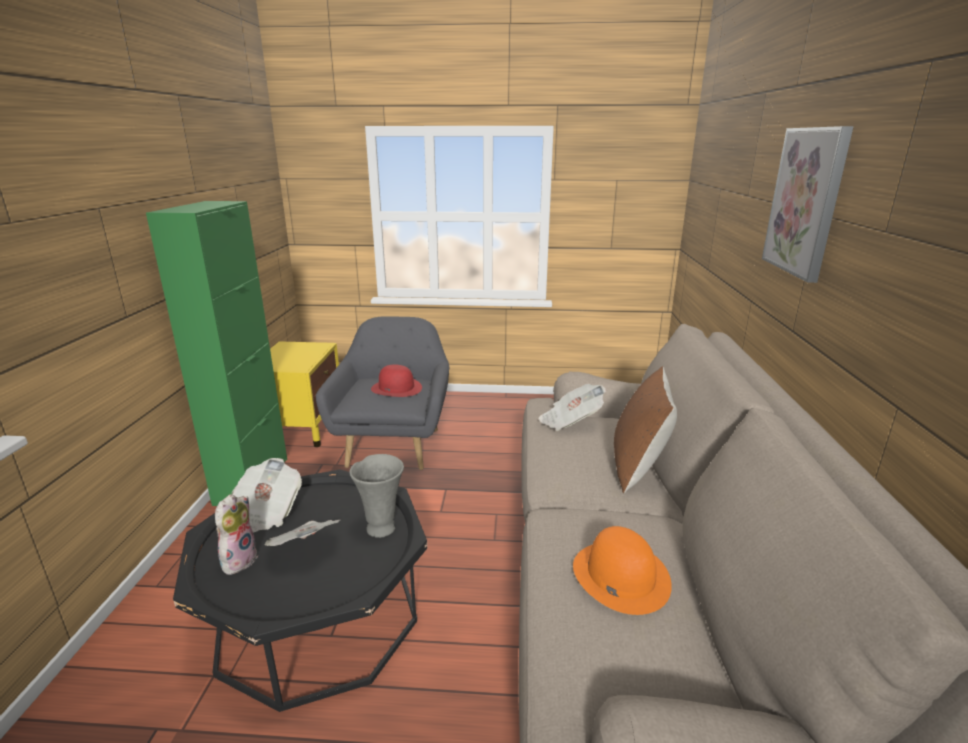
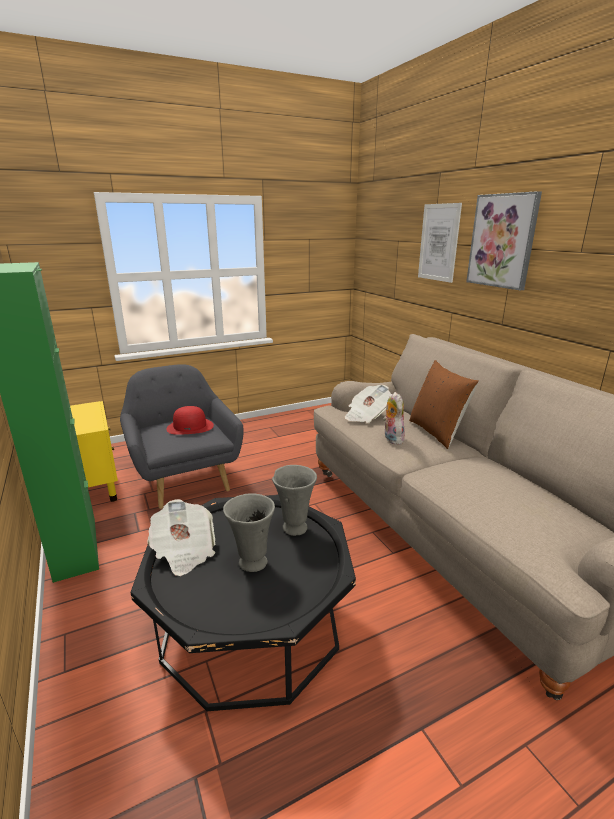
camera: 30 degrees left, 0 degrees up
plush toy [215,494,258,575] -> plush toy moved to [383,392,405,445]
newspaper [264,520,340,546] -> grey vase [223,493,275,572]
orange hat [573,526,672,615] -> none
none -> picture [418,203,462,283]

